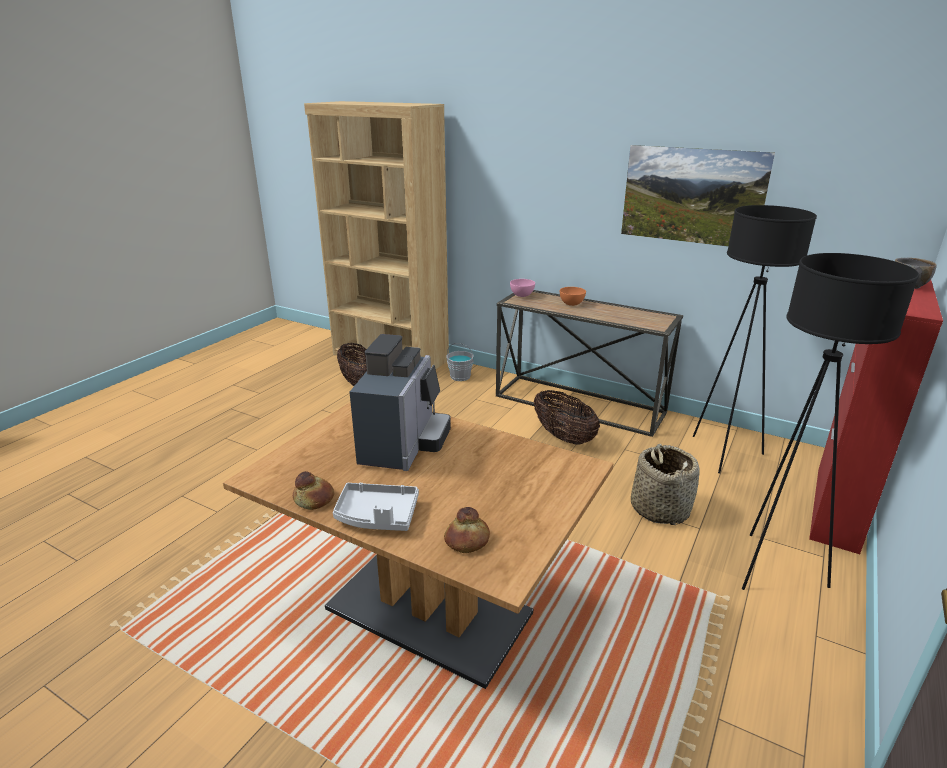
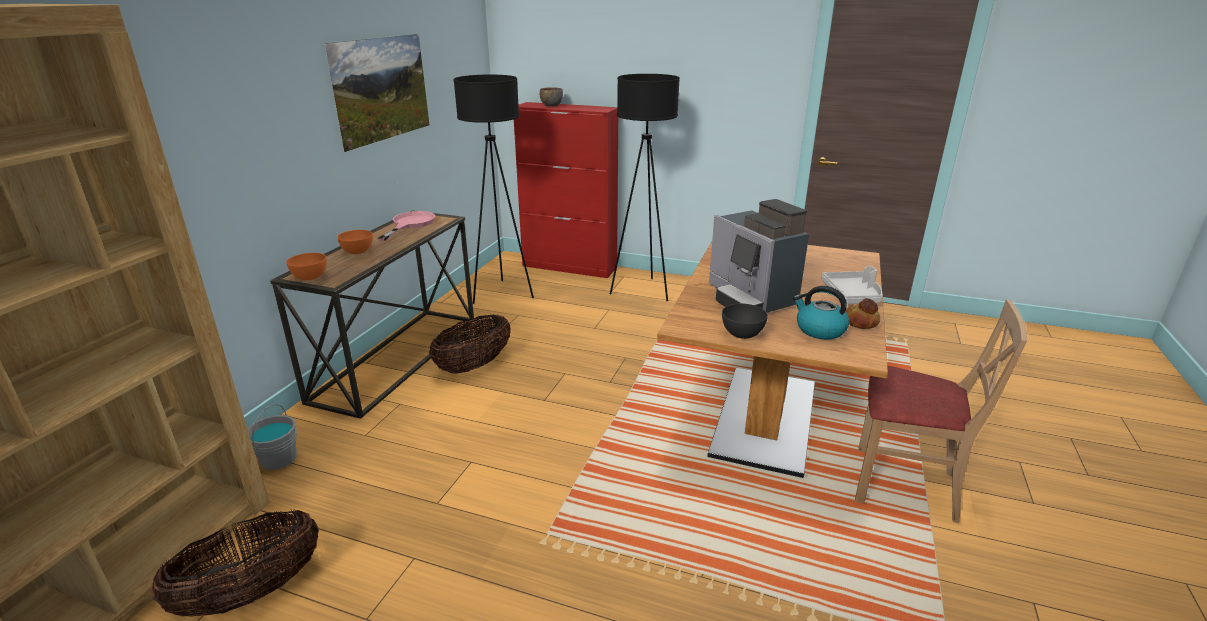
camera: 100 degrees left, 0 degrees up
coffee machine [350,334,451,471] -> coffee machine turned 120 degrees counterclockwise [709,199,809,313]
bread [444,507,490,553] -> none
pink bowl [510,279,535,297] -> orange bowl [286,253,327,280]
basket [631,444,700,525] -> none
none -> pink frying pan [377,211,435,241]
none -> grey bowl [722,303,768,339]
none -> kettle [793,286,849,339]
none -> beige chair [855,300,1027,523]

